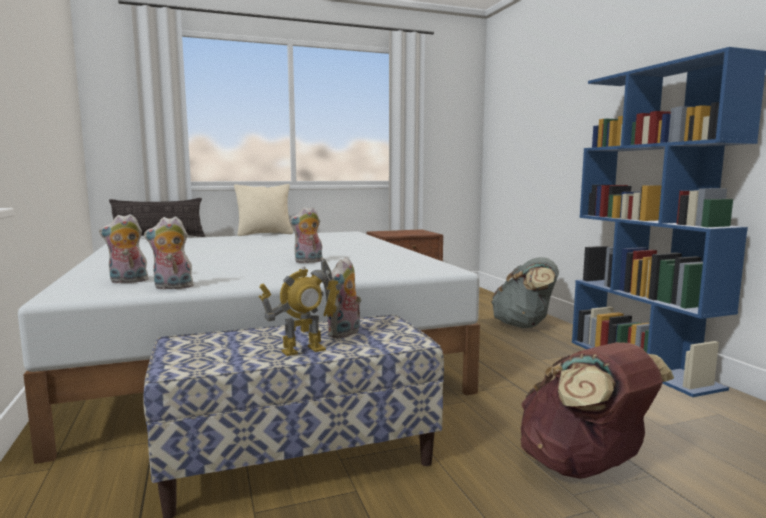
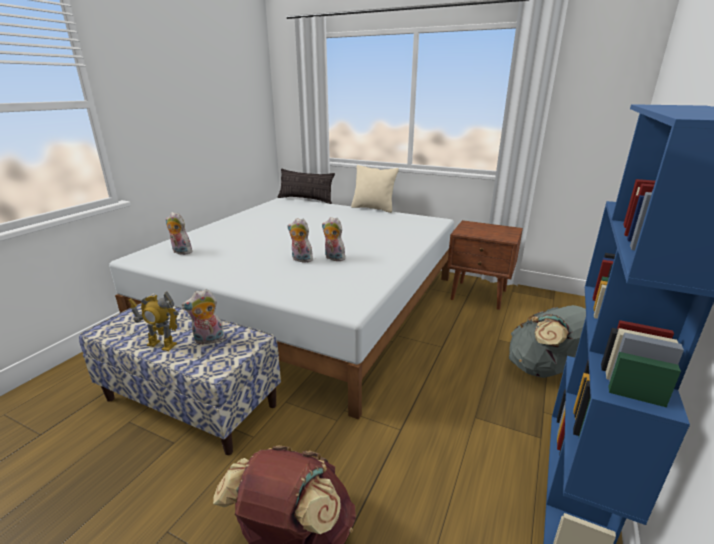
camera: 45 degrees right, 15 degrees up
plush toy [144,216,193,289] -> plush toy moved to [322,217,345,262]

